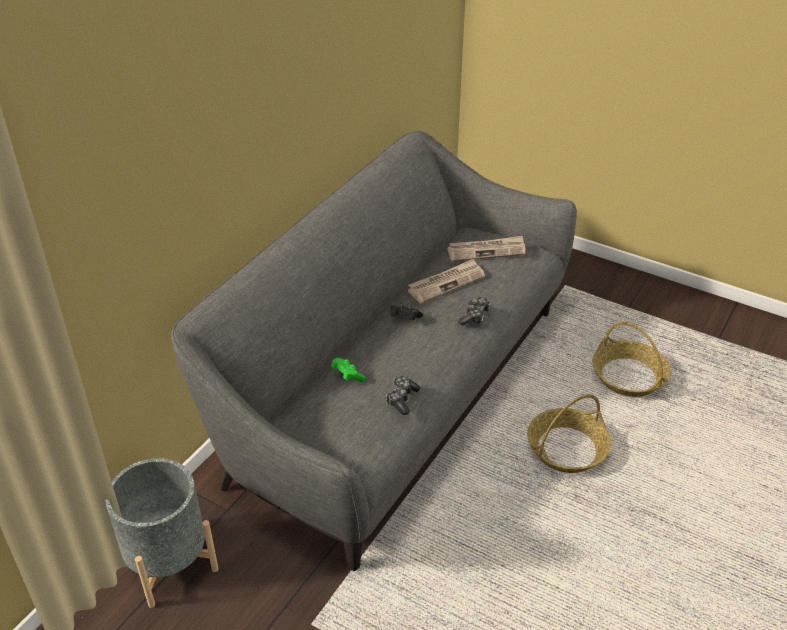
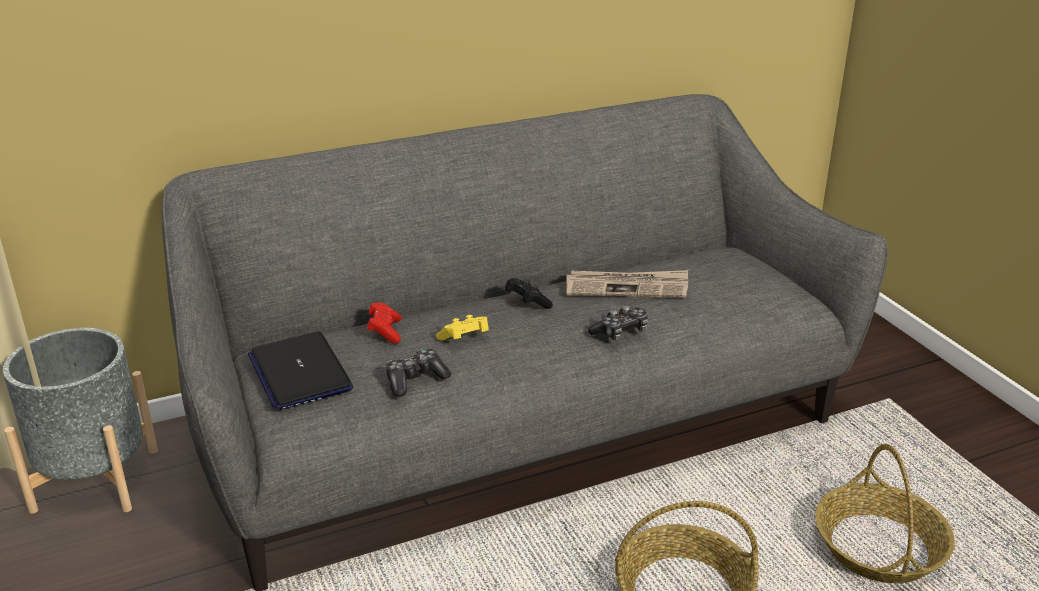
camera: 35 degrees right, 10 degrees down
green game controller [331,358,366,382] -> red game controller [367,303,402,344]
newspaper [447,236,525,262] -> none
none -> laptop [248,331,353,410]
none -> yellow game controller [436,315,489,340]

